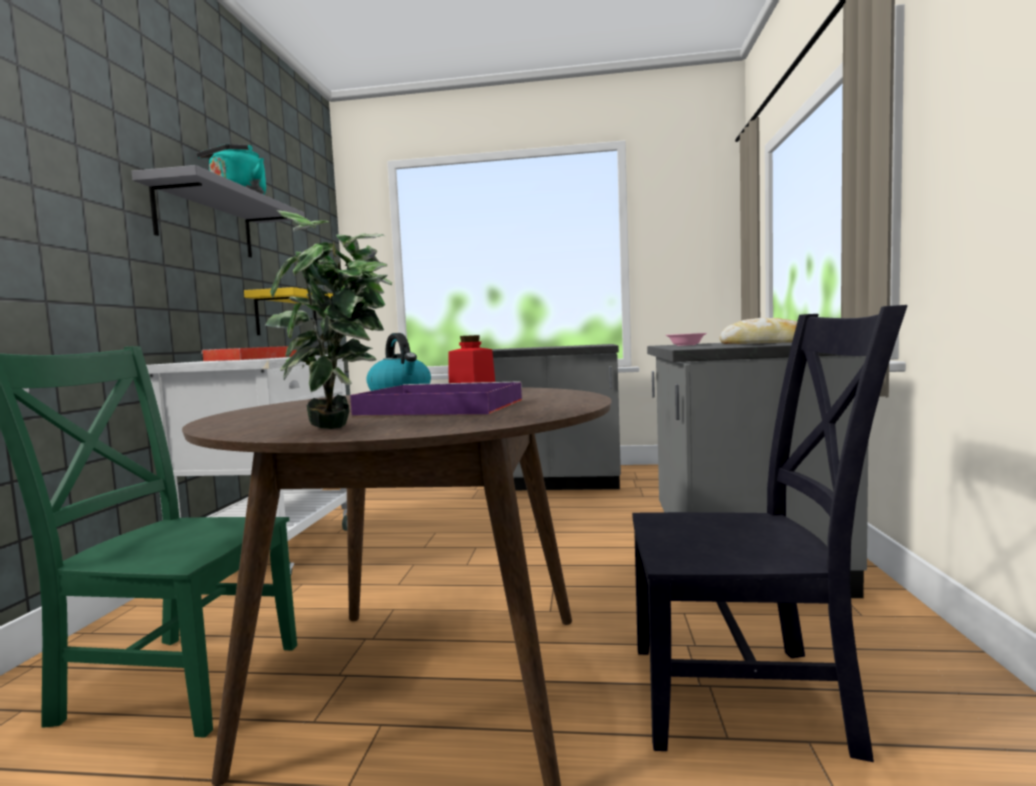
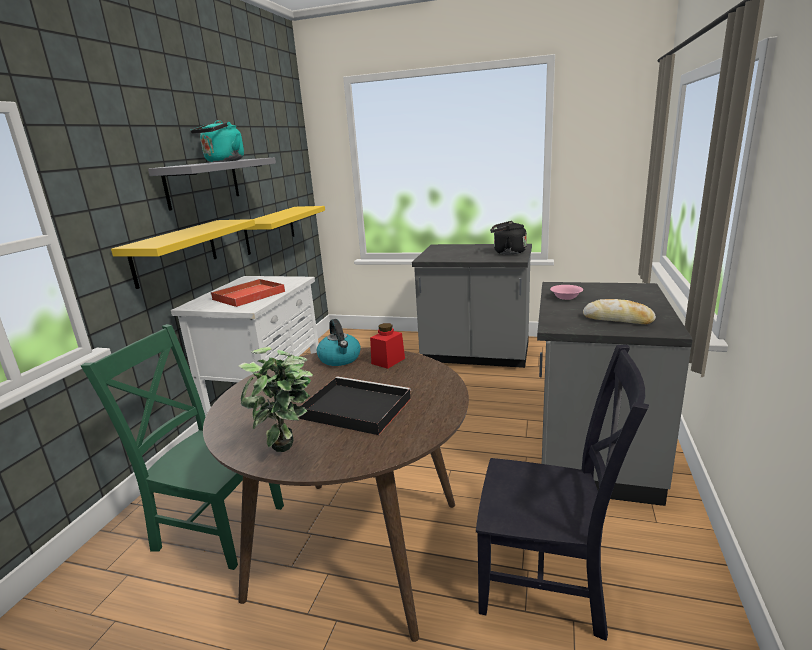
camera: 10 degrees right, 15 degrees up
purple tray [350,381,522,415] -> black tray [299,376,411,435]
none -> yellow shelf [111,219,255,289]
none -> black kettle [490,221,527,255]

